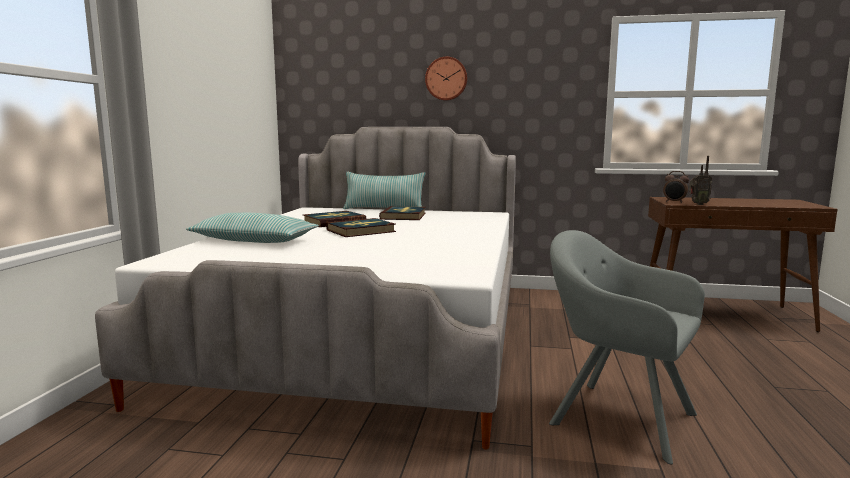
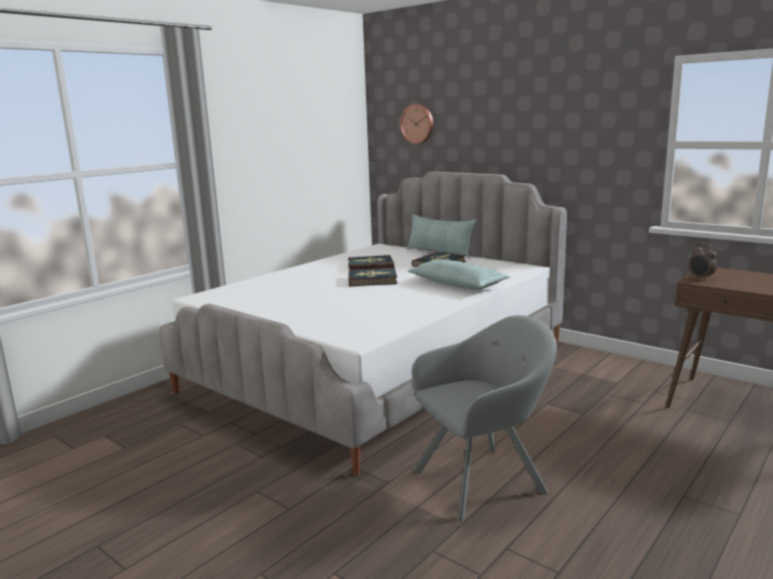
camera: 30 degrees right, 5 degrees up
pillow [186,213,319,243] -> pillow moved to [408,260,510,290]
wall clock [425,57,467,101] -> wall clock moved to [400,104,433,144]
grey armchair [549,230,705,464] -> grey armchair turned 90 degrees clockwise [412,315,557,522]
radio [689,156,712,205] -> none

